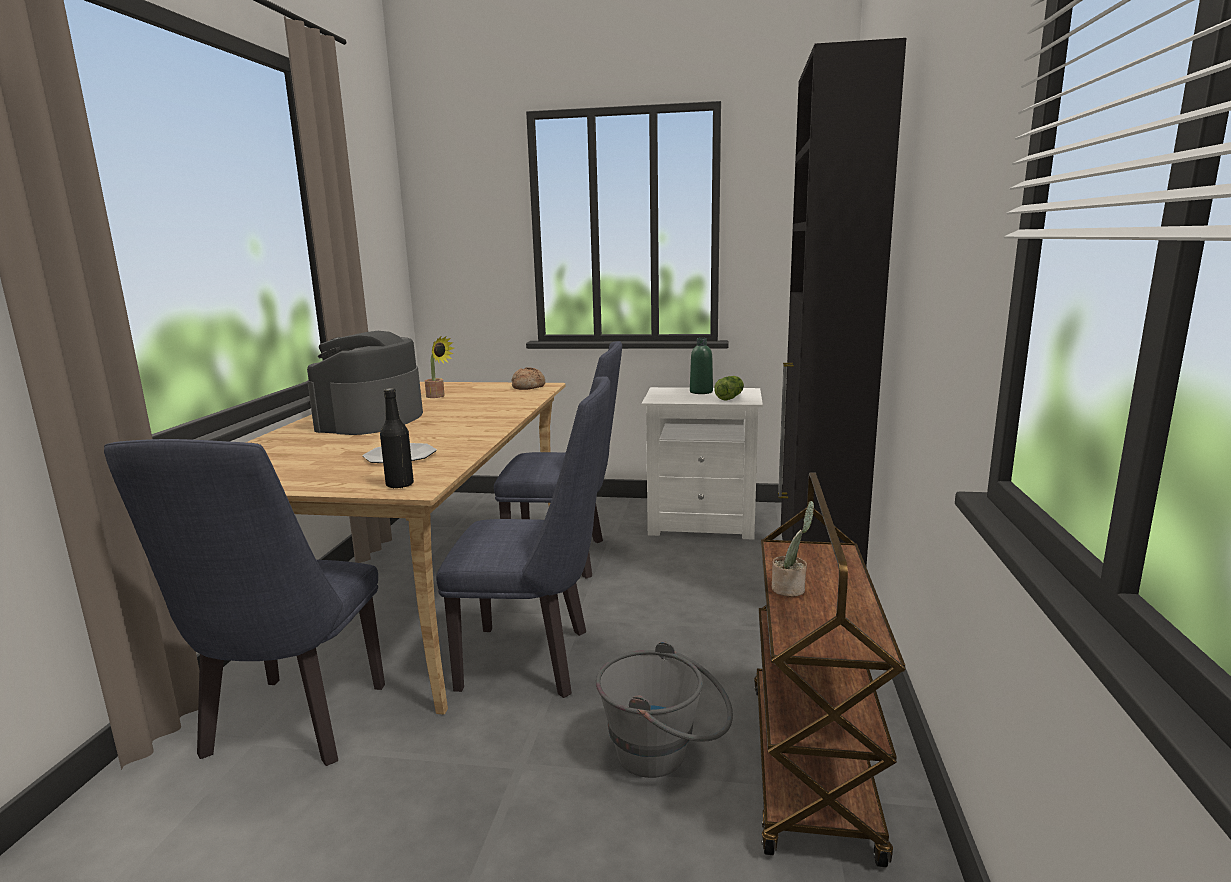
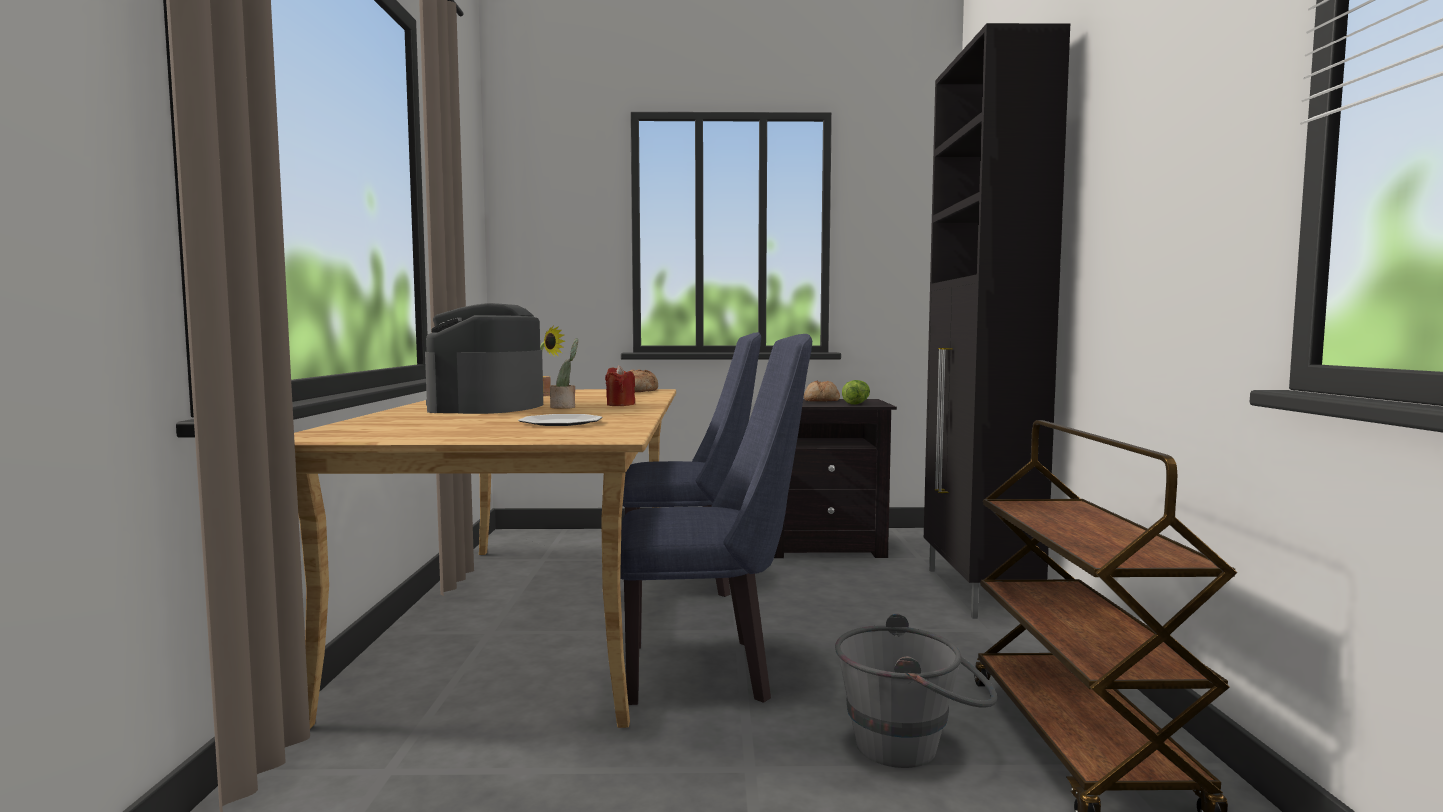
camera: 10 degrees left, 10 degrees down
blue chair [104,439,385,766] -> none
black bottle [380,388,414,489] -> none
white nightstand [641,387,763,540] -> black nightstand [774,399,897,558]
green bottle [690,338,713,394] -> bread [804,381,840,402]
potted plant [772,501,814,597] -> potted plant moved to [550,338,578,409]
none -> red candle [605,365,635,406]

